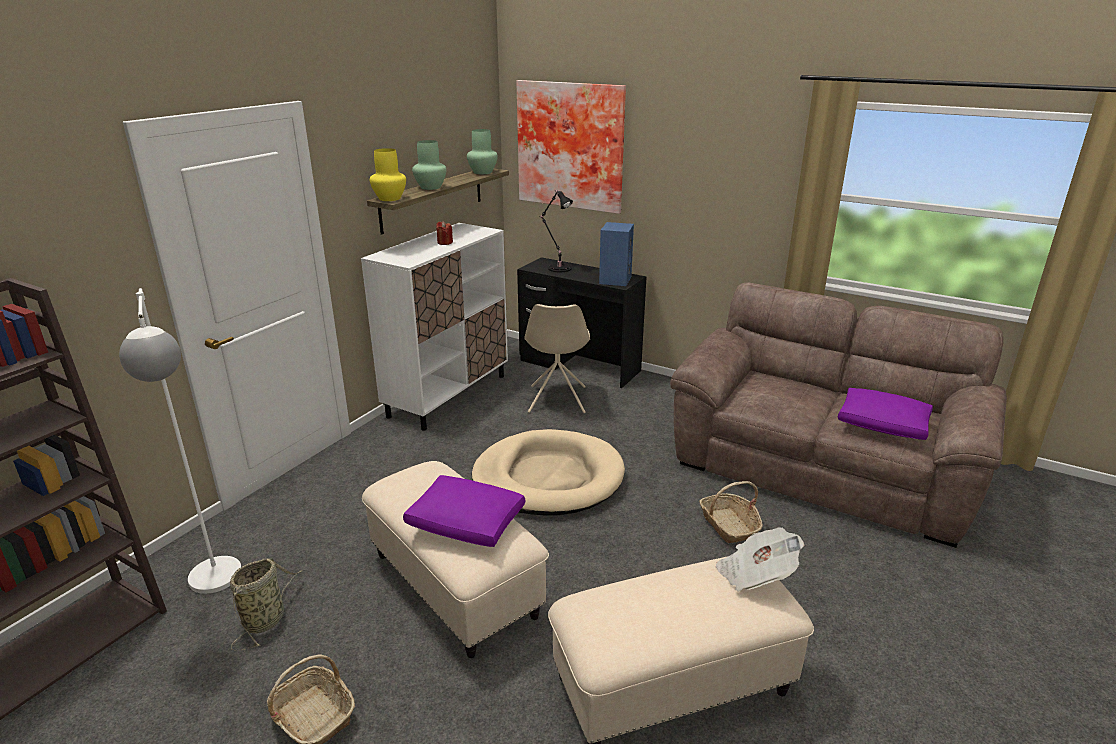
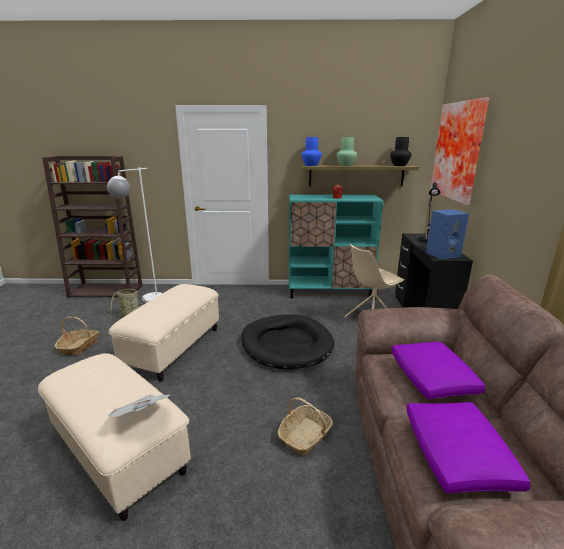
camera: 60 degrees right, 5 degrees down
white cabinet [361,223,508,431] -> turquoise cabinet [289,195,384,299]
yellow vase [370,148,406,201] -> blue vase [301,137,322,166]
purple pillow [403,475,525,547] -> purple pillow moved to [392,341,485,399]
green vase [467,129,498,174] -> black vase [390,137,412,166]
beige dog bed [472,429,625,516] -> black dog bed [241,314,335,370]

